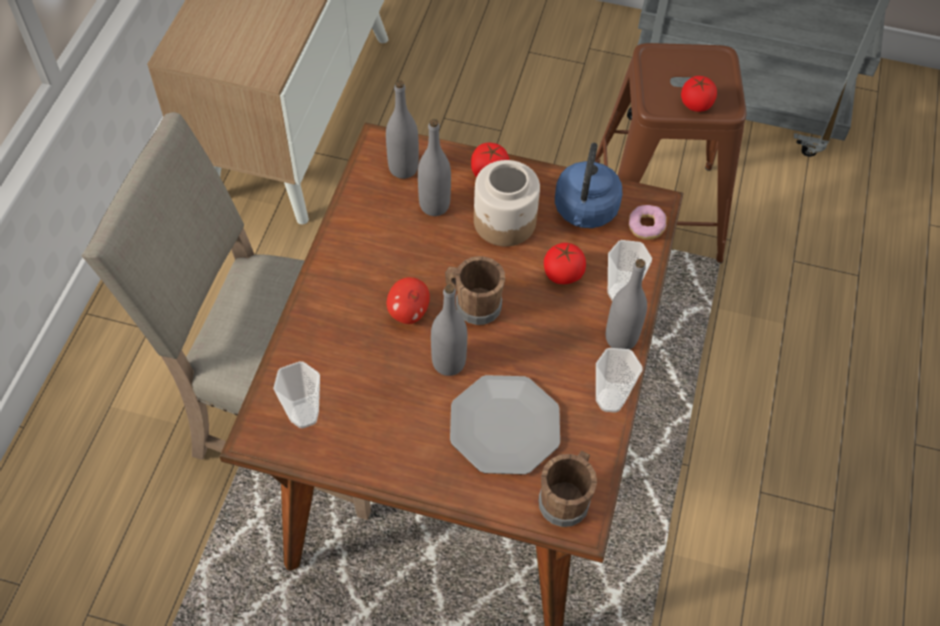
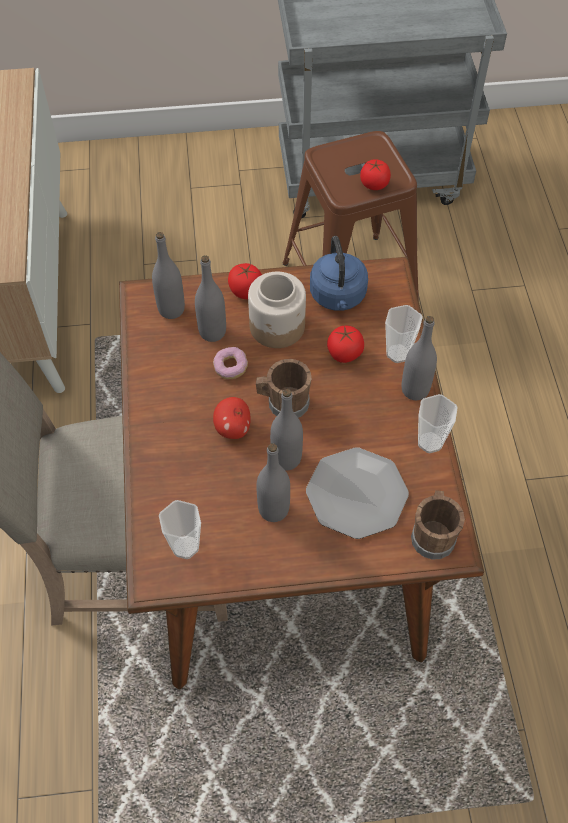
camera: 20 degrees left, 0 degrees up
donut [629,205,667,240] -> donut moved to [213,347,248,379]
none -> grey bottle [257,443,290,522]

